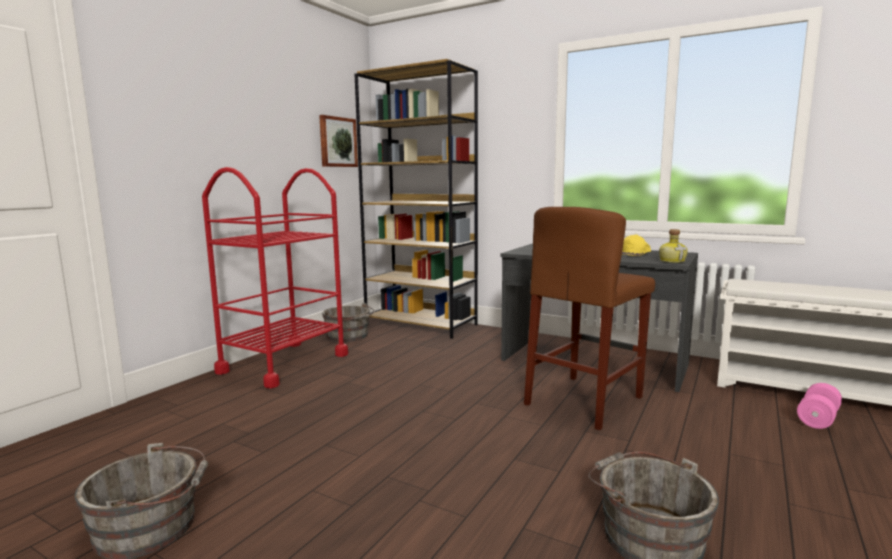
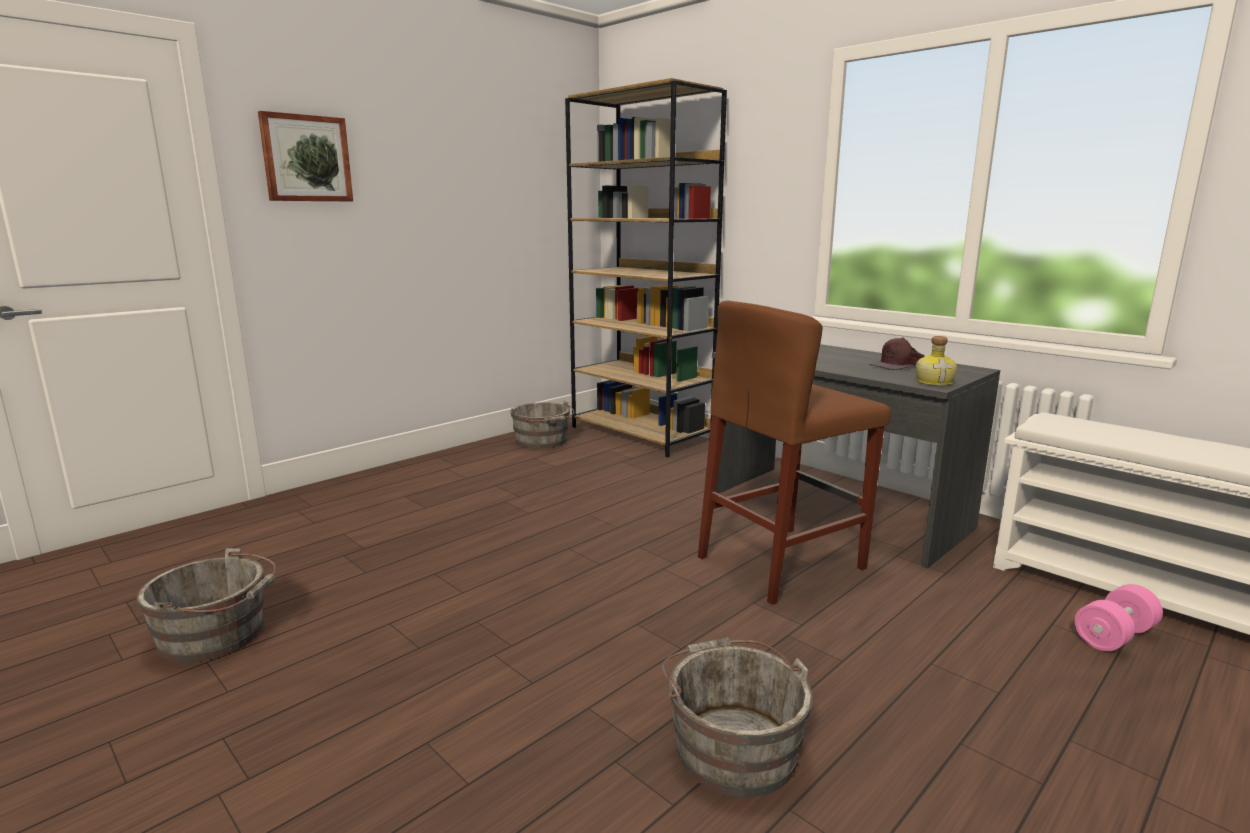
camera: 15 degrees right, 5 degrees up
red cart [202,167,348,388] -> none
picture [319,115,358,167] -> picture moved to [258,111,353,201]
yellow cap [622,234,651,256] -> brown cap [869,337,925,370]

